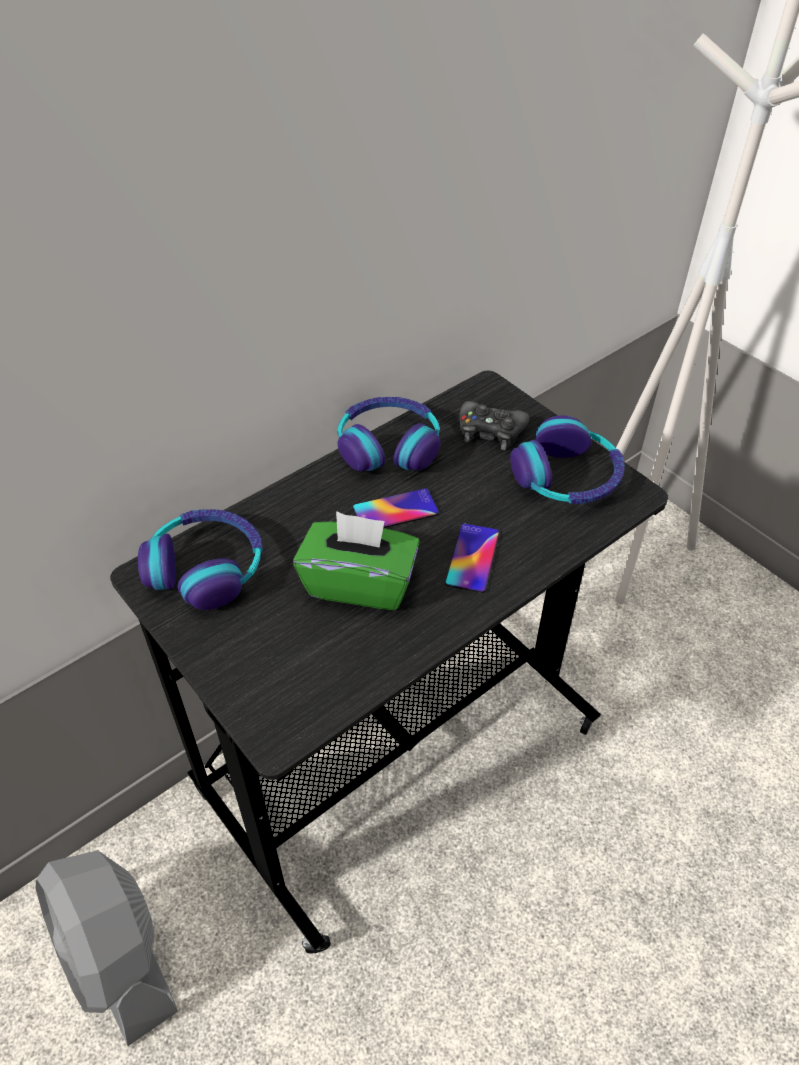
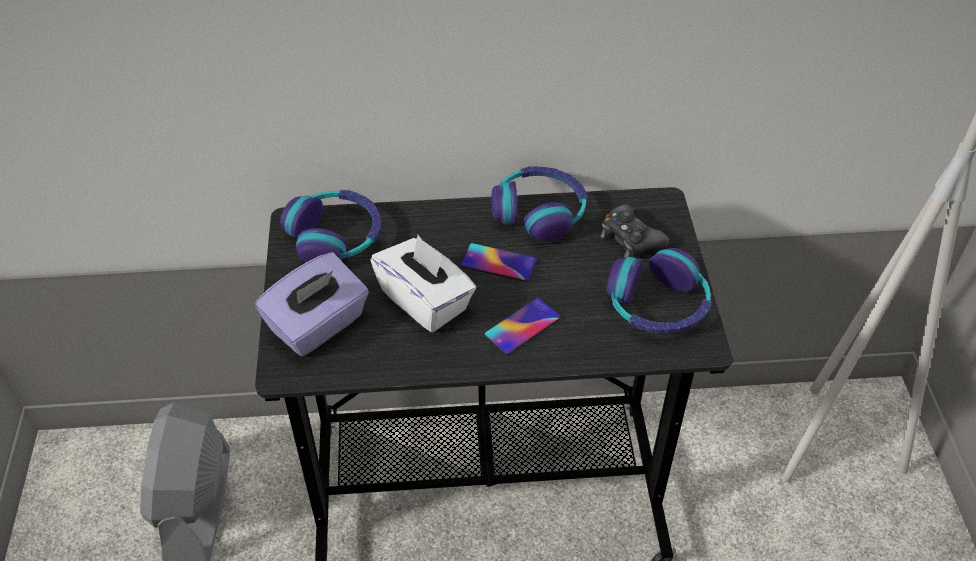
camera: 35 degrees right, 0 degrees up
green tissue box [293,511,420,610] -> white tissue box [370,235,476,332]
none -> purple tissue box [255,252,369,356]

